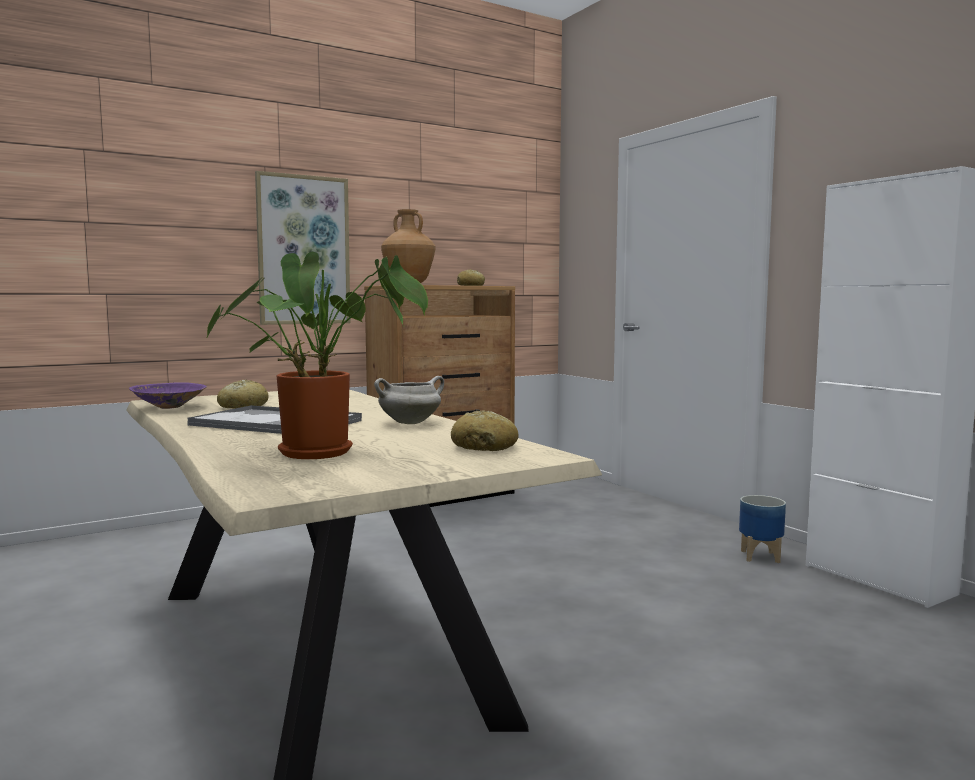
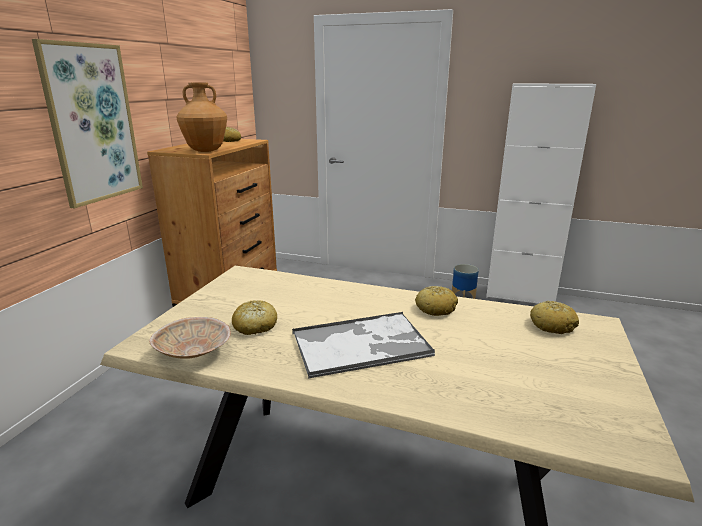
camera: 40 degrees left, 15 degrees up
purple bowl [129,382,207,409] -> beige bowl [149,317,231,359]
potted plant [206,251,428,459] -> none
white cooking pot [374,376,444,424] -> bread [415,286,458,316]

